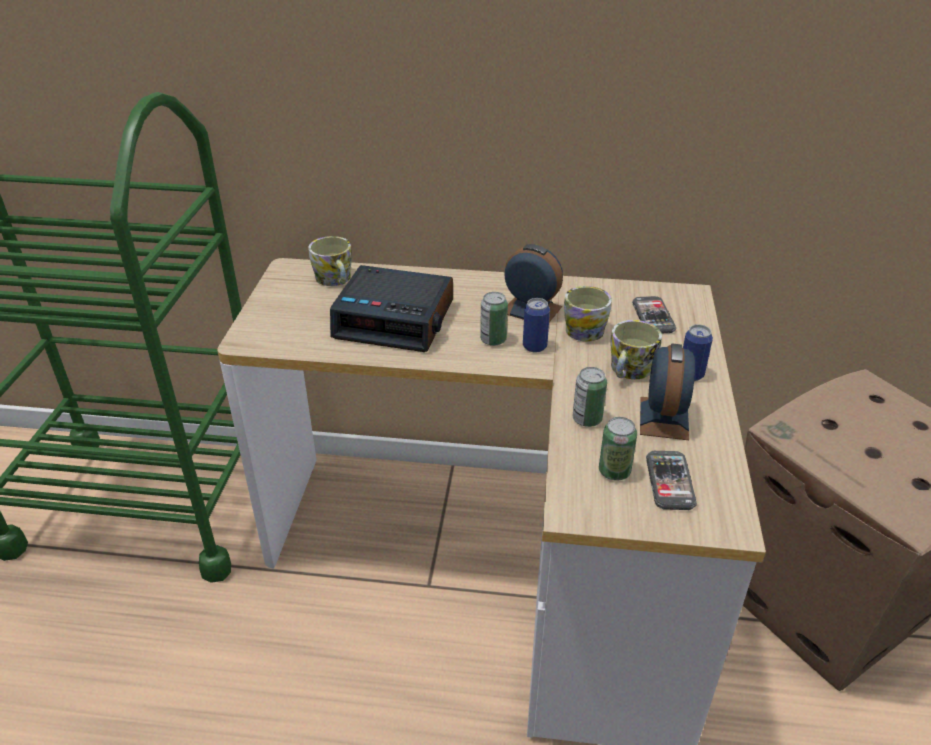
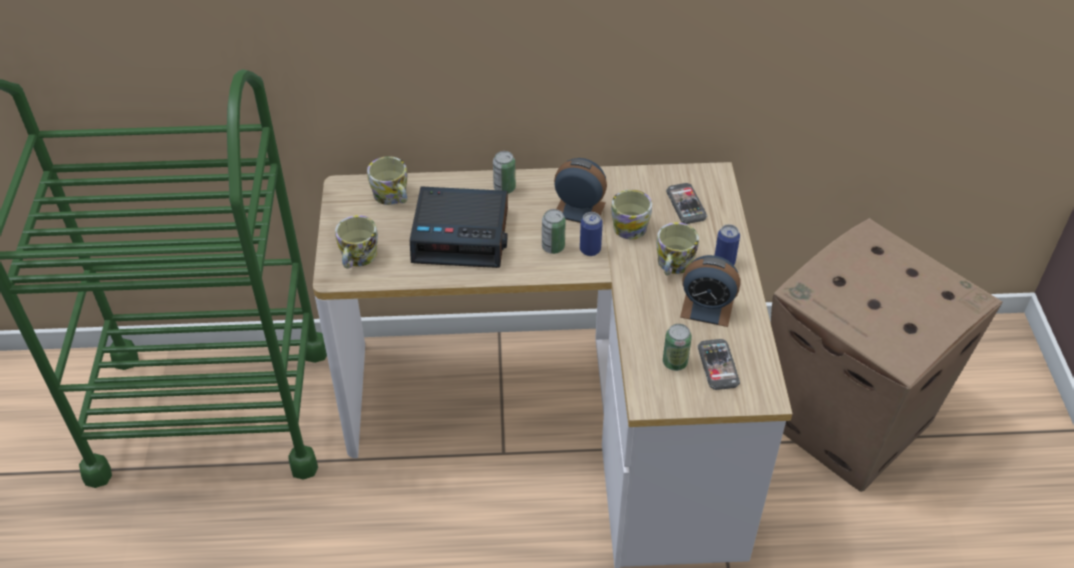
camera: 10 degrees left, 10 degrees up
can [573,367,607,427] -> can moved to [493,151,516,194]
alarm clock [640,344,695,440] -> alarm clock turned 105 degrees clockwise [680,255,740,327]
none -> mug [335,215,378,269]

